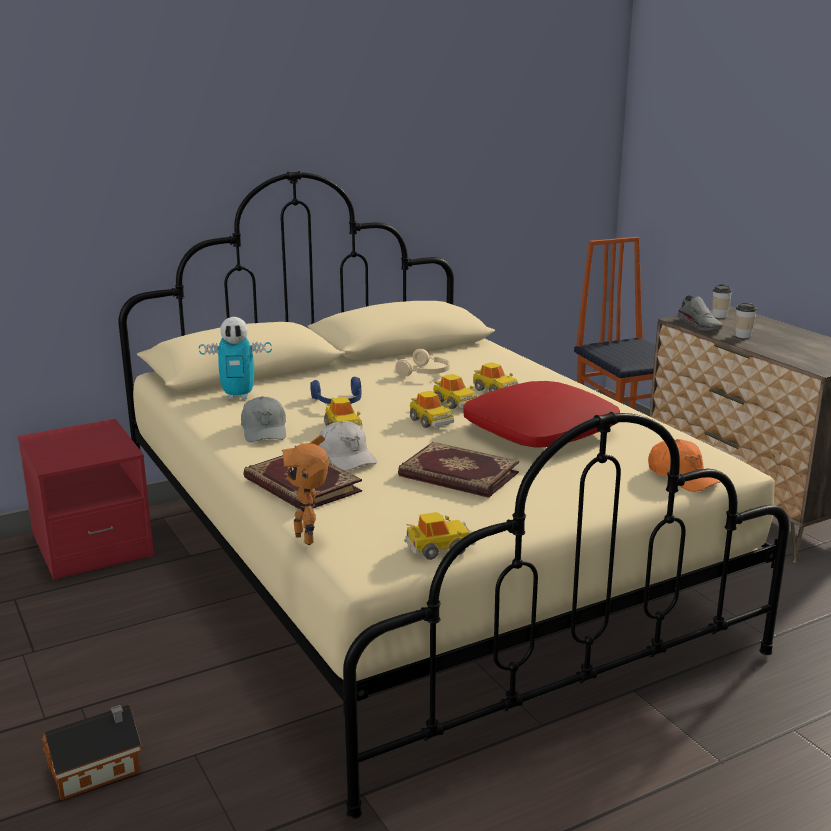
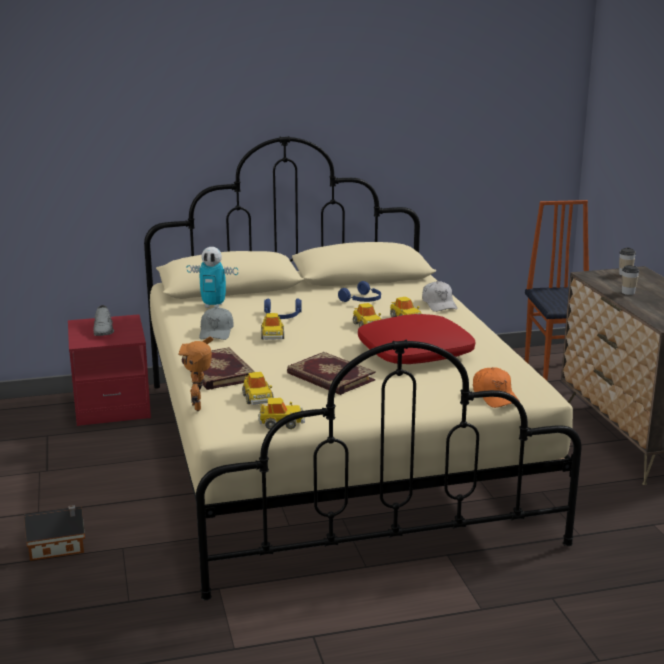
camera: 15 degrees right, 0 degrees up
white cap [319,421,377,471] -> white cap moved to [422,281,458,312]
beige headphones [395,349,450,377] -> blue headphones [338,281,381,302]
toy car [410,391,454,428] -> toy car moved to [242,372,274,405]
grey shoe [677,295,723,330] -> grey shoe moved to [93,305,114,336]

